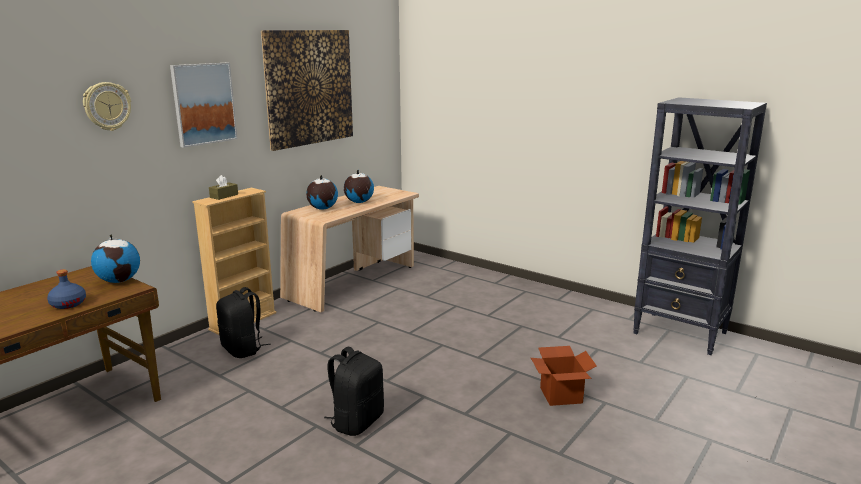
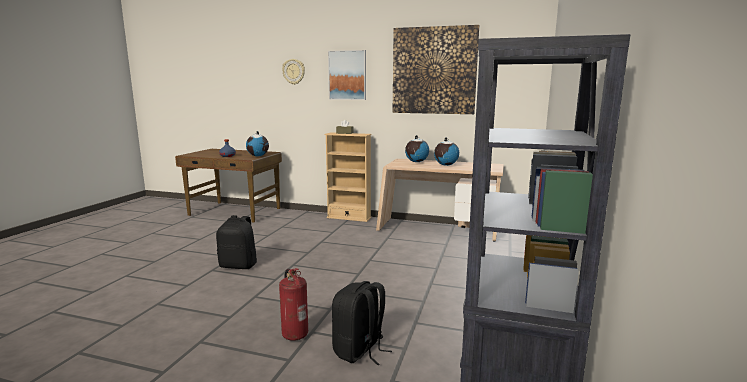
camera: 70 degrees right, 5 degrees down
black backpack [216,287,271,358] -> black backpack moved to [332,281,392,365]
cardboard box [531,346,597,406] -> fire extinguisher [279,268,308,341]

